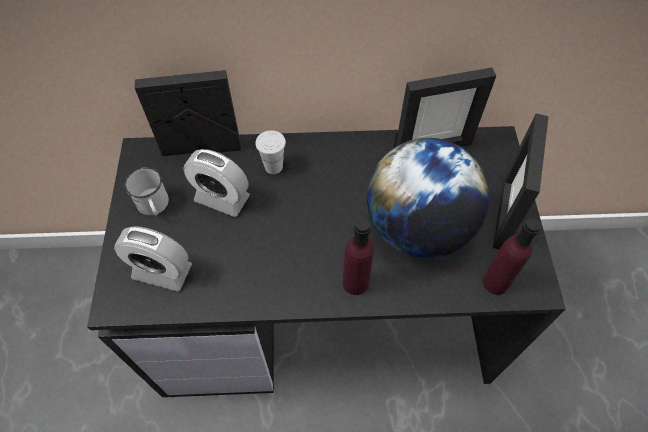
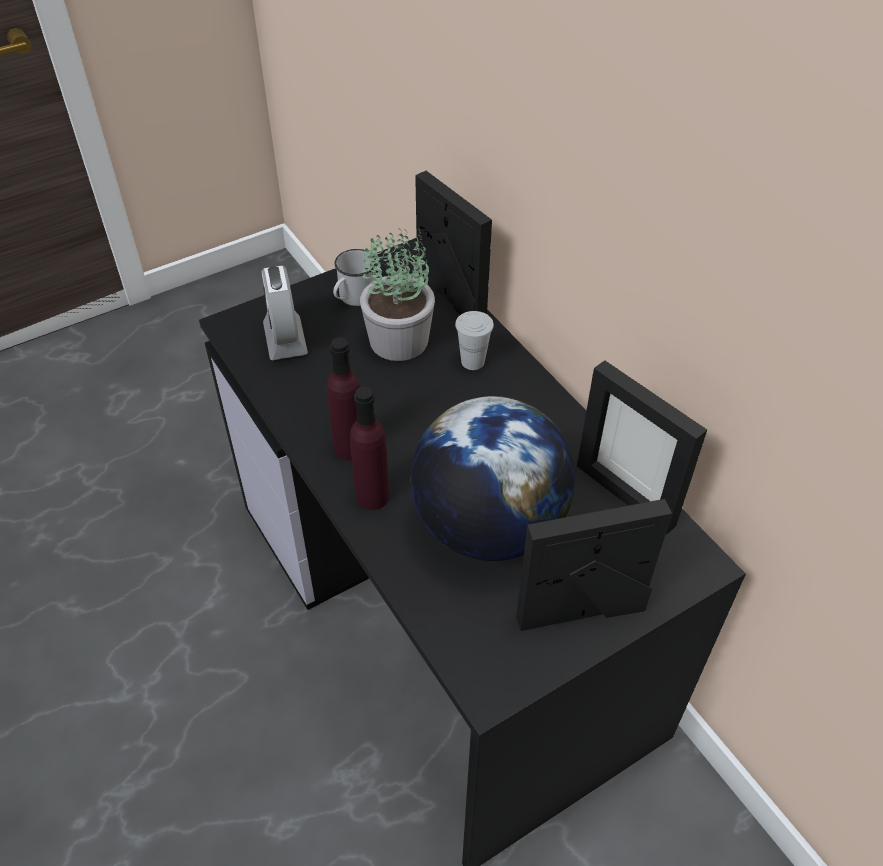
camera: 60 degrees right, 10 degrees down
alarm clock [183,149,250,217] -> potted plant [360,228,435,361]
purple bottle [483,218,541,295] -> purple bottle moved to [327,338,360,461]

